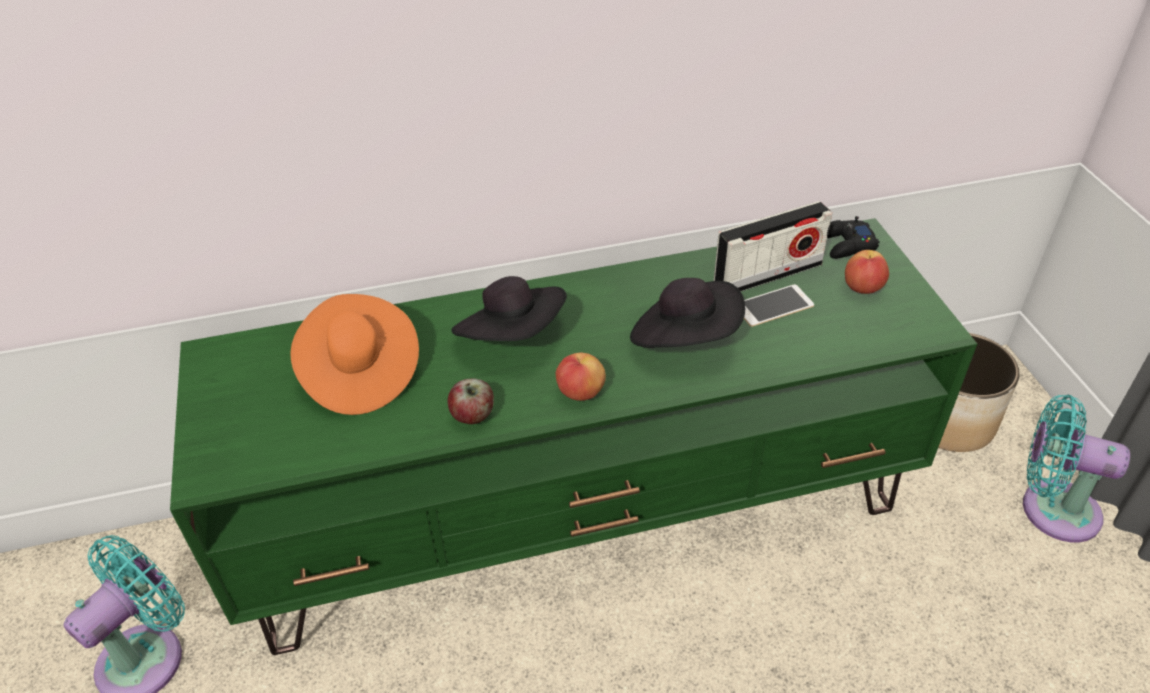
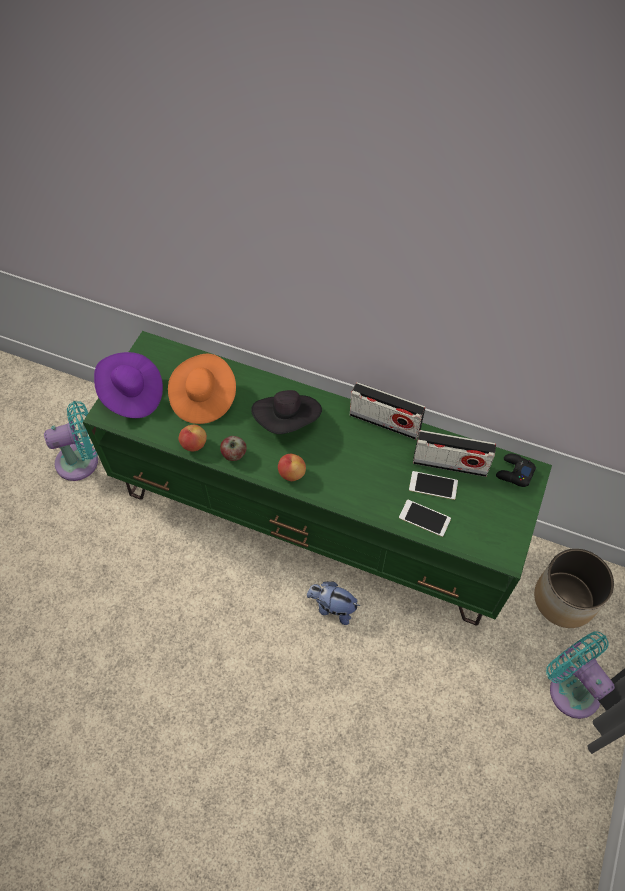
camera: 35 degrees right, 15 degrees up
black hat [630,278,745,348] -> none
apple [845,250,889,294] -> apple moved to [178,425,207,451]
none -> purple hat [94,352,163,418]
none -> plush toy [307,582,360,625]
none -> radio [350,382,426,440]
none -> phone [399,500,451,537]

